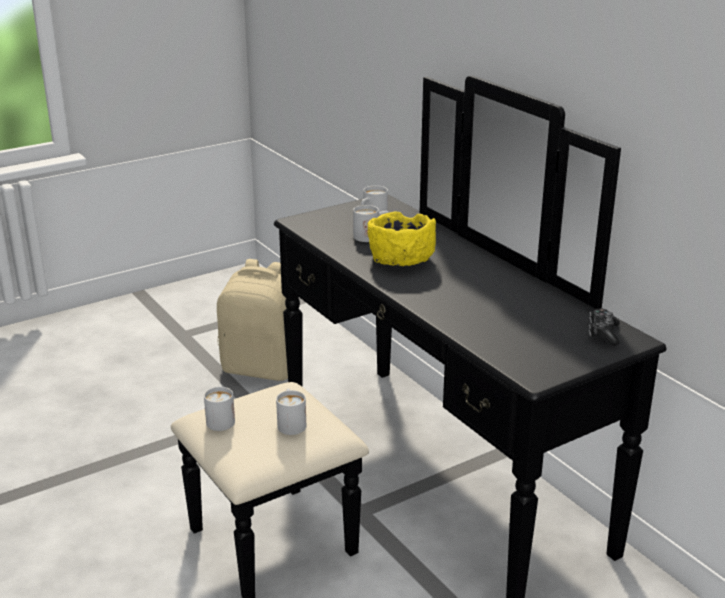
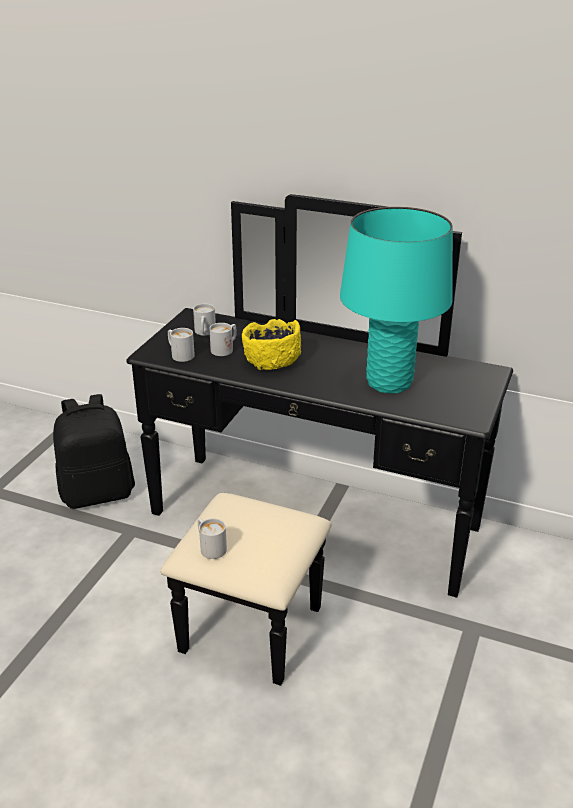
camera: 35 degrees left, 5 degrees up
beige backpack [217,259,288,381] -> black backpack [53,394,135,509]
white mug [276,388,306,435] -> white mug moved to [168,328,195,362]
game controller [589,308,620,346] -> none
none -> turquoise table lamp [340,207,453,393]

